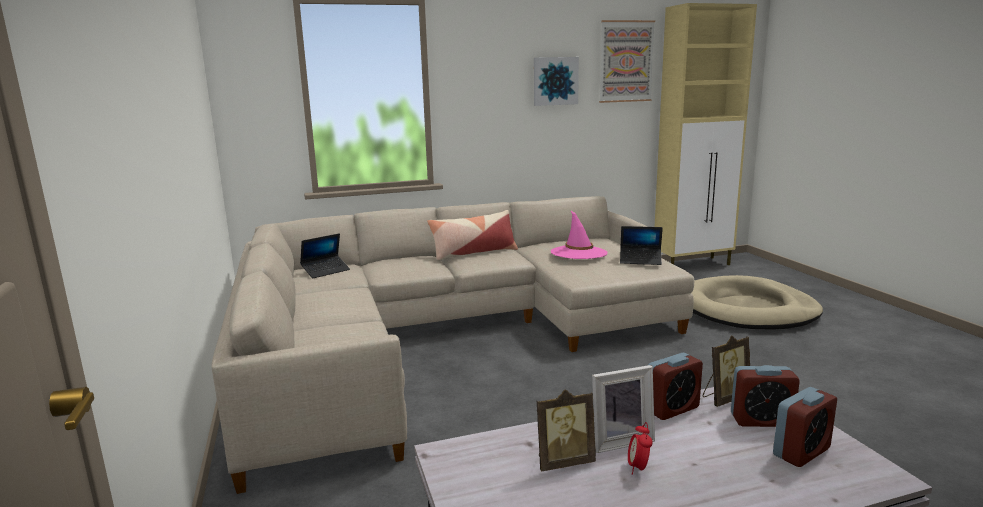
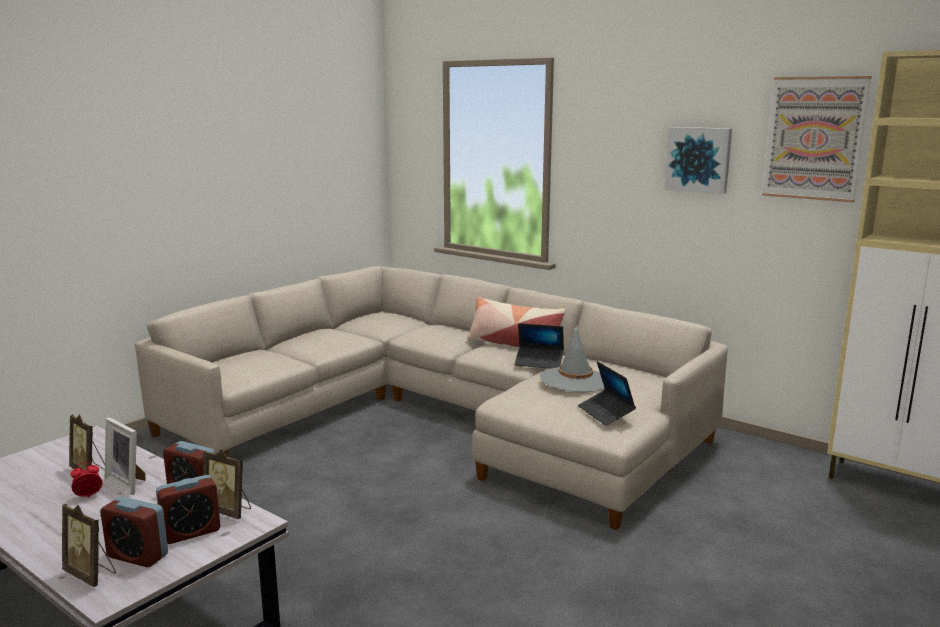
camera: 55 degrees right, 0 degrees up
laptop [300,234,350,278] -> laptop moved to [514,323,564,369]
pink hat [551,211,608,259] -> grey hat [540,326,604,392]
beige dog bed [691,275,823,330] -> none
alarm clock [731,365,800,427] -> alarm clock turned 90 degrees counterclockwise [156,475,220,544]
none -> picture frame [62,504,116,587]

